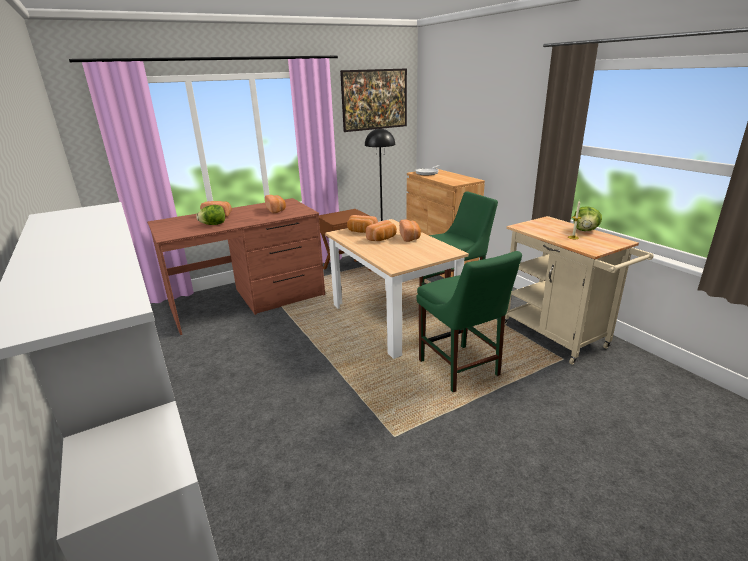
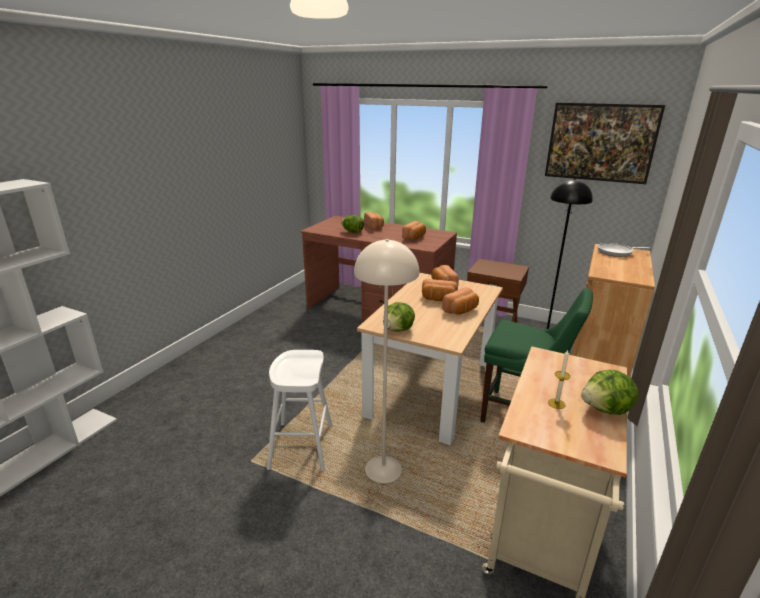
camera: 55 degrees right, 0 degrees up
green chair [416,251,522,392] -> beige floor lamp [354,239,419,483]
none -> white stool [267,350,332,471]
none -> lettuce [383,302,415,332]

